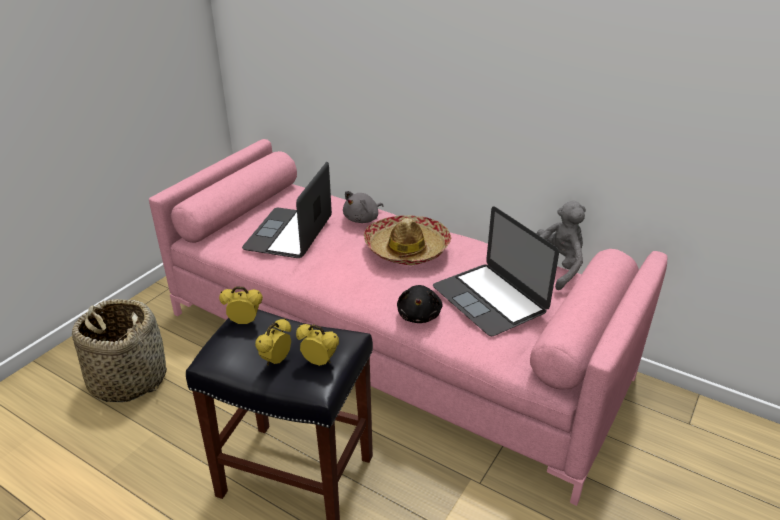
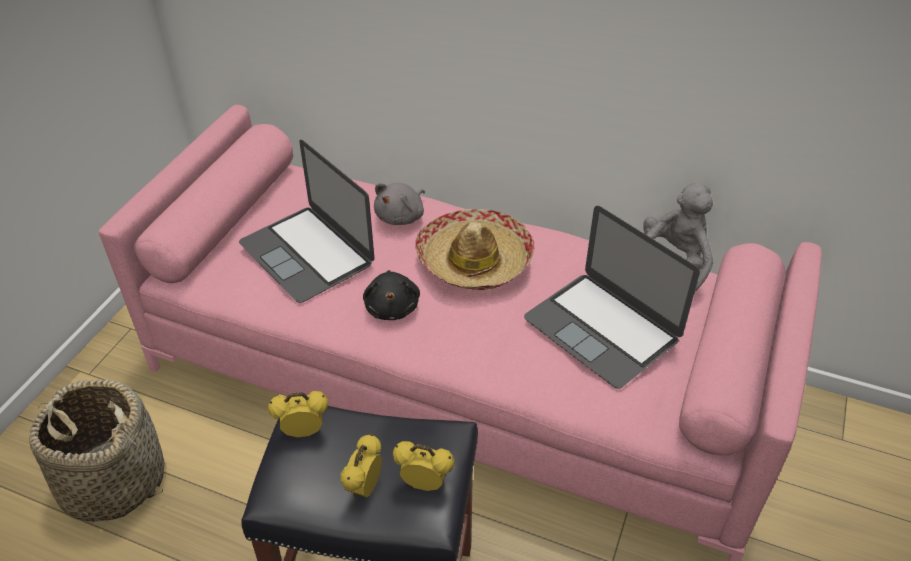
camera: 10 degrees left, 10 degrees up
laptop [242,162,332,258] -> laptop turned 45 degrees counterclockwise [239,140,374,303]
black plush toy [397,285,443,323] -> black plush toy moved to [363,270,420,320]

